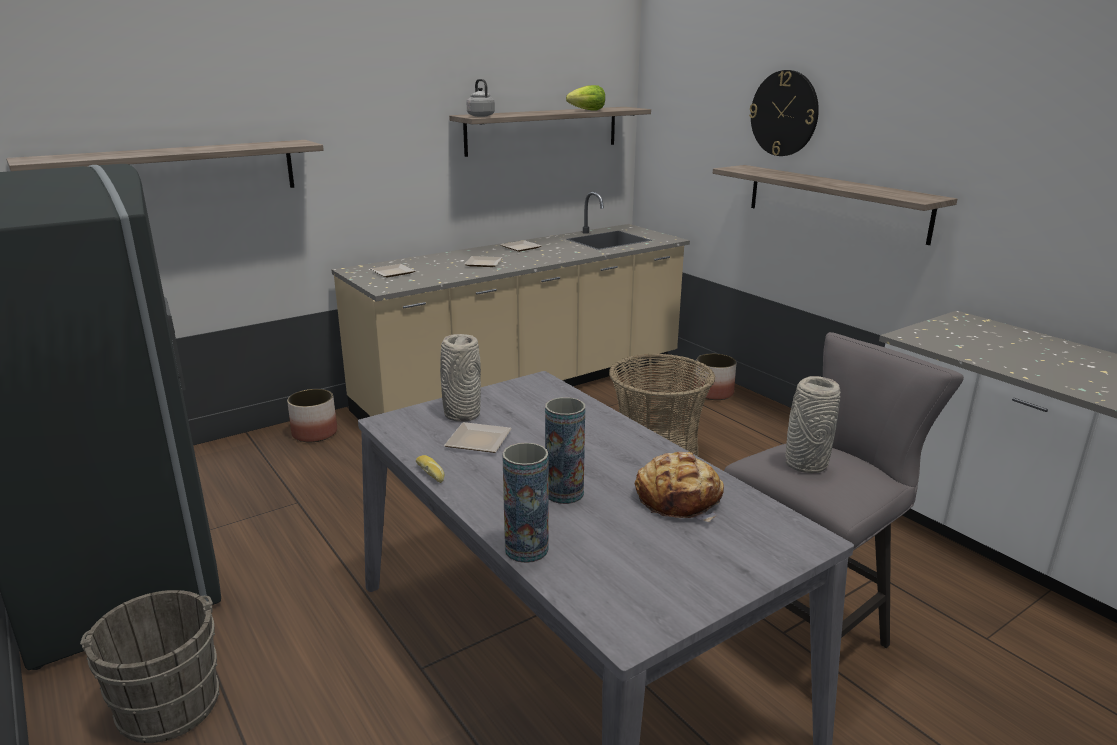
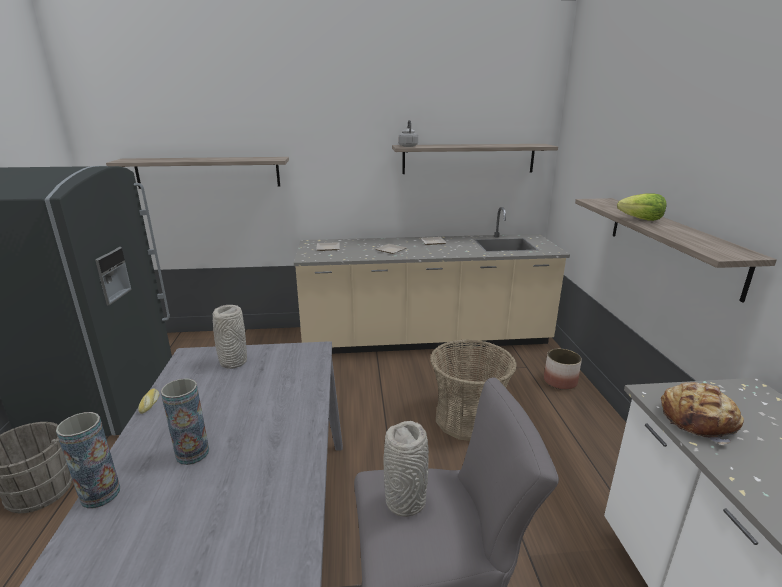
camera: 30 degrees right, 0 degrees up
planter [287,389,337,442] -> none
plate [444,422,512,453] -> none
lettuce [566,85,605,111] -> lettuce moved to [617,193,666,221]
bread [635,452,724,522] -> bread moved to [661,382,744,445]
wall clock [749,70,819,156] -> none

